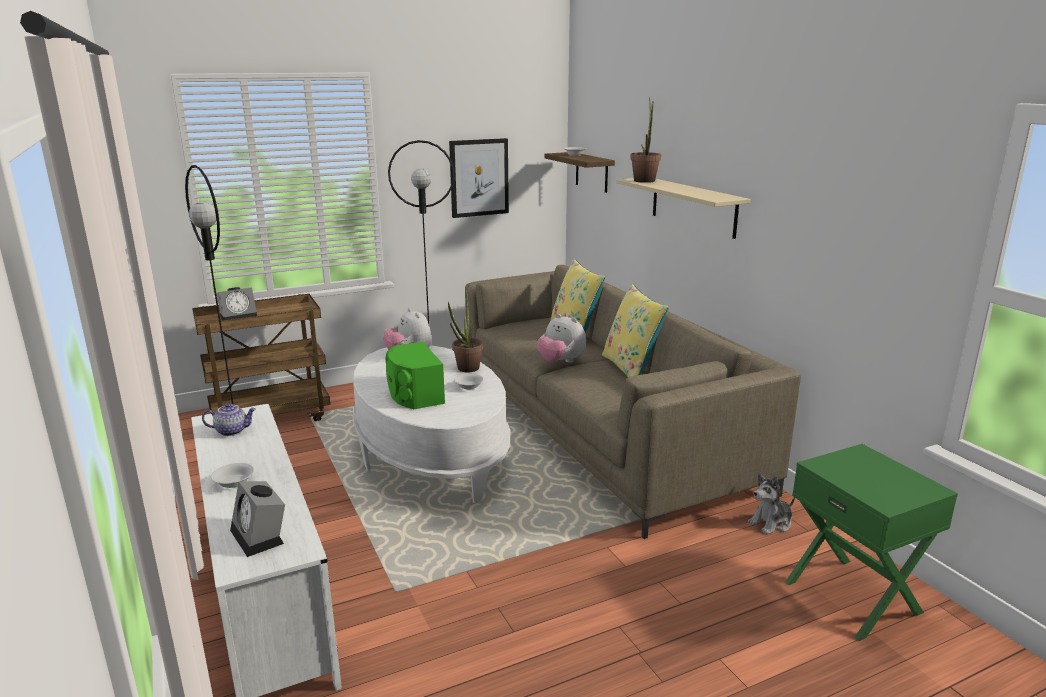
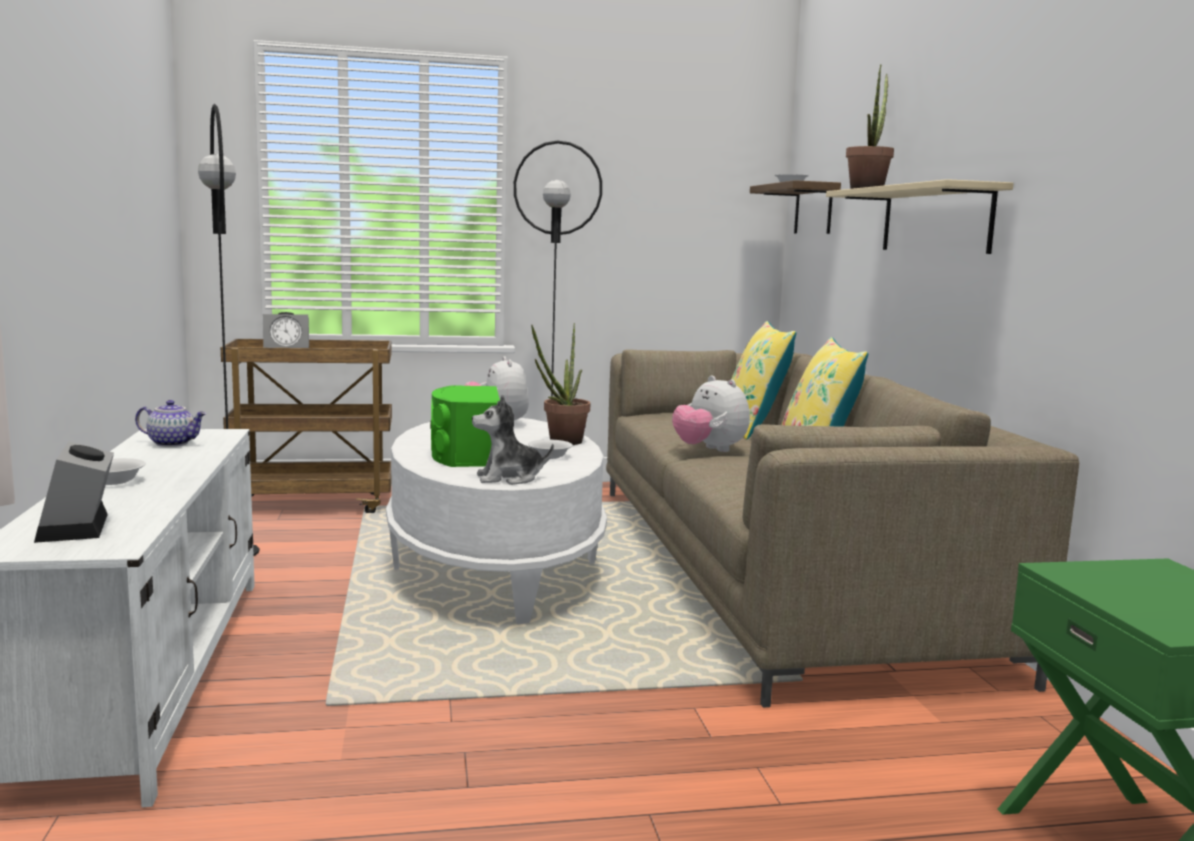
camera: 15 degrees right, 10 degrees down
picture [449,138,509,218] -> none
plush toy [748,474,795,535] -> plush toy moved to [472,395,554,485]

